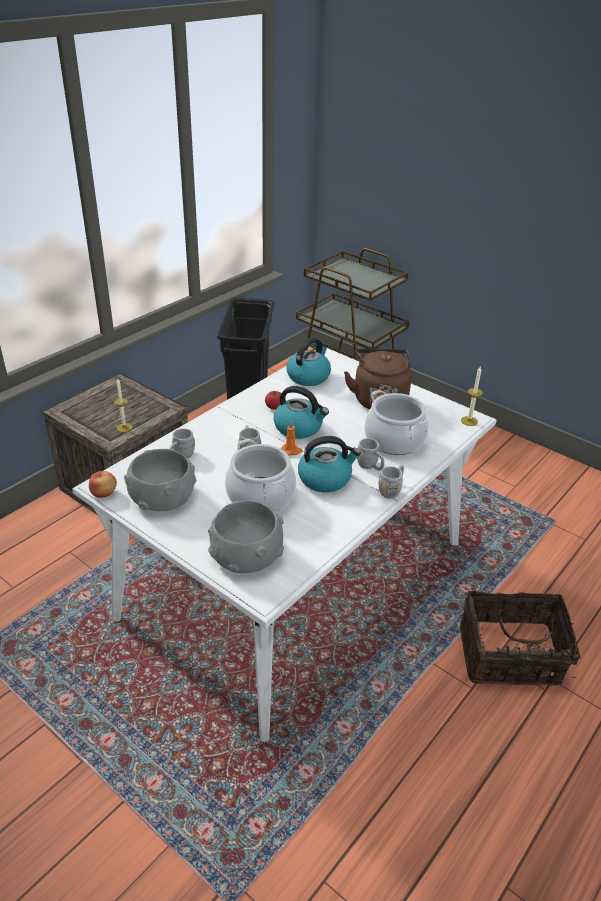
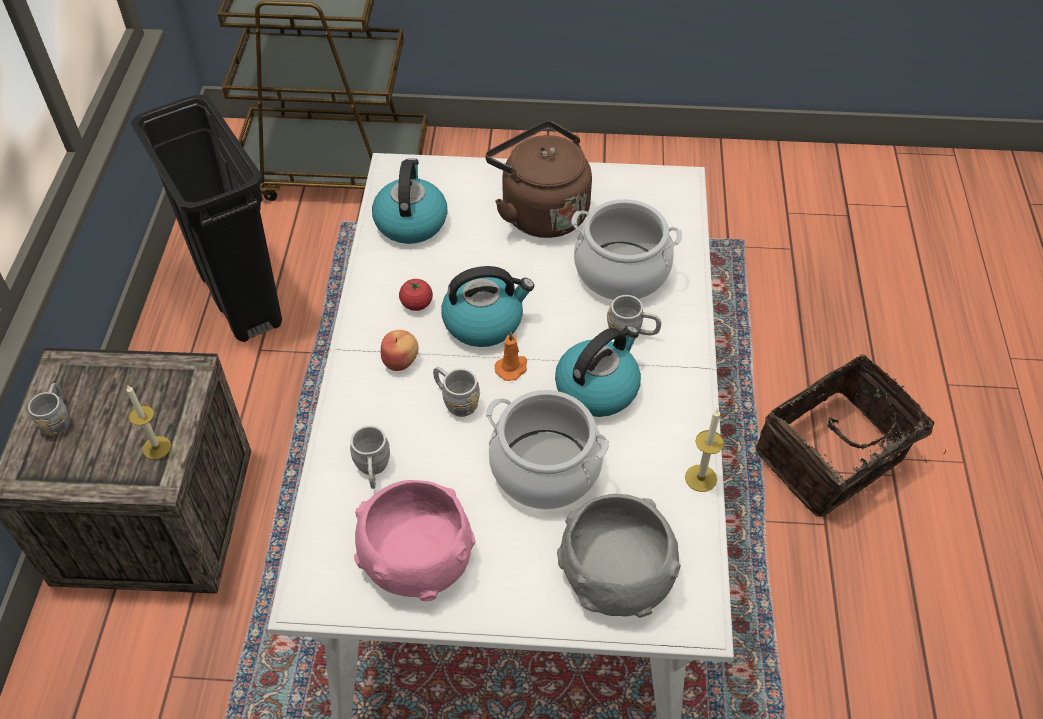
camera: 35 degrees left, 15 degrees up
apple [89,471,117,498] -> apple moved to [381,330,419,371]
grey bowl [124,449,197,511] -> pink bowl [354,480,476,601]
grey mug [378,465,404,499] -> grey mug moved to [28,383,69,436]
candle [461,366,483,426] -> candle moved to [685,409,724,492]

